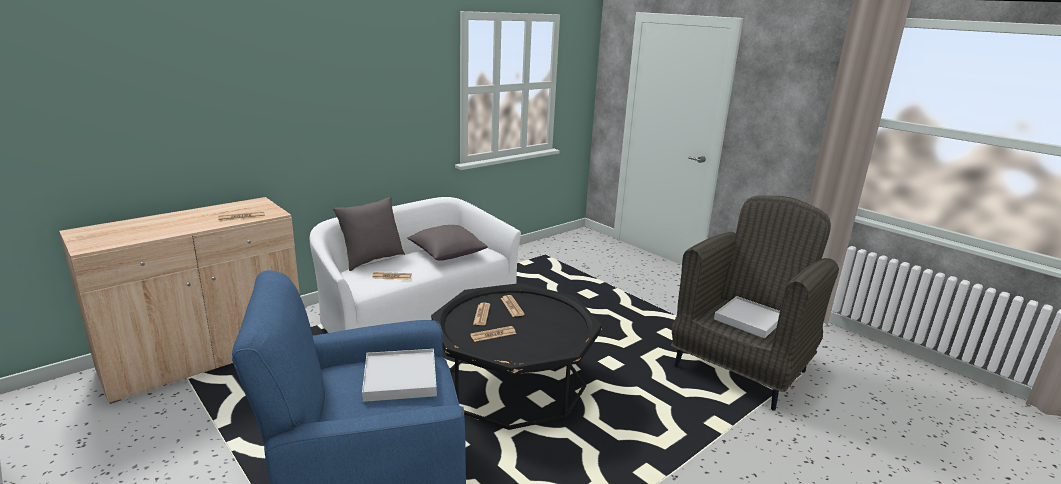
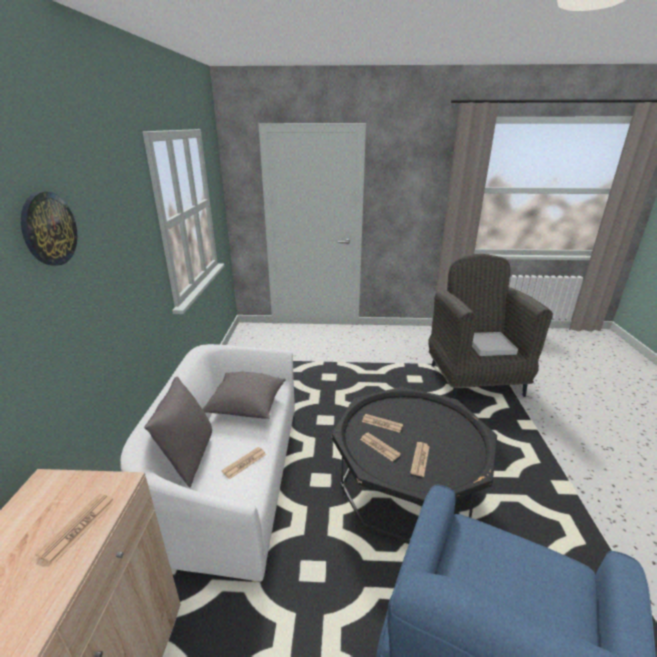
camera: 45 degrees left, 5 degrees up
white tray [362,349,437,402] -> none
none -> wall clock [21,192,77,266]

